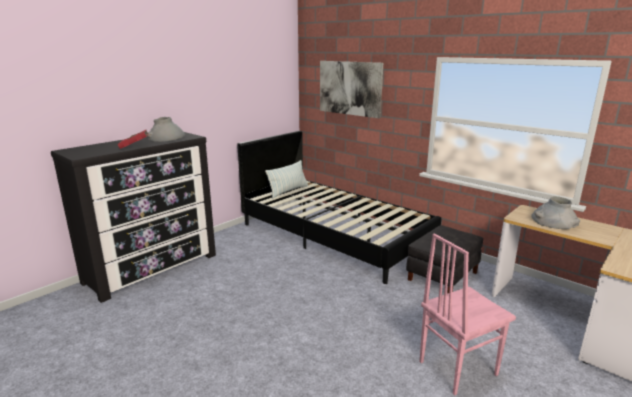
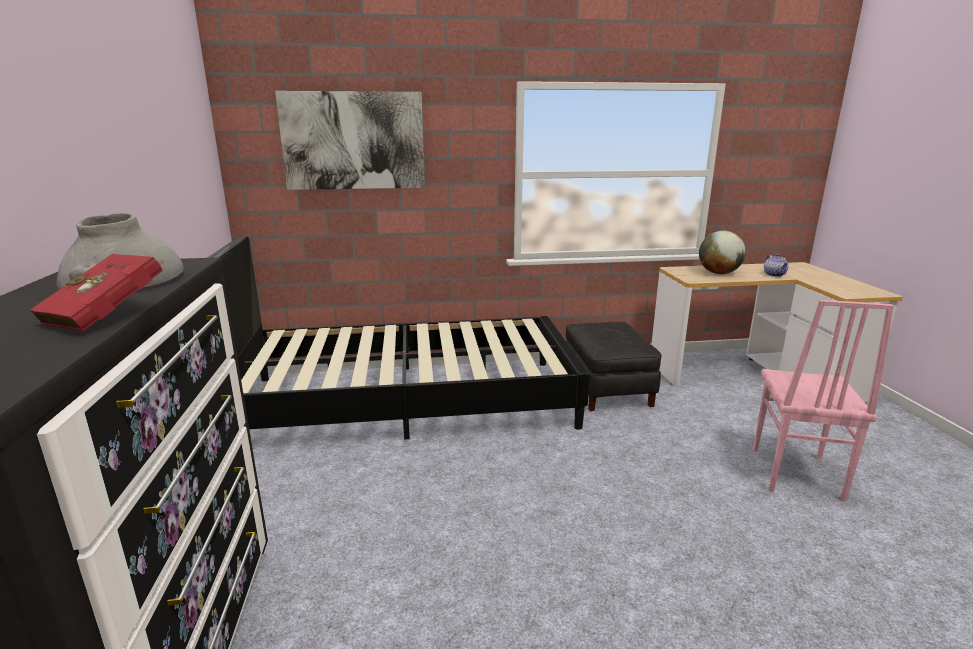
camera: 50 degrees left, 0 degrees up
pillow [265,160,308,198] -> none
grey vase [531,196,580,229] -> globe [699,231,746,274]
none -> teapot [764,254,789,277]

